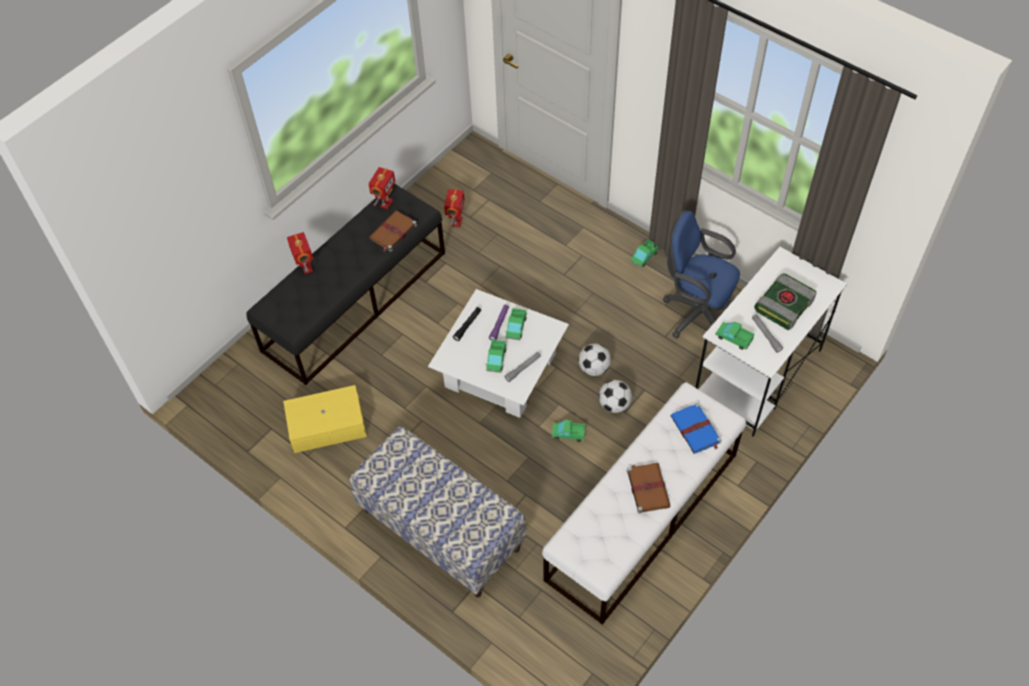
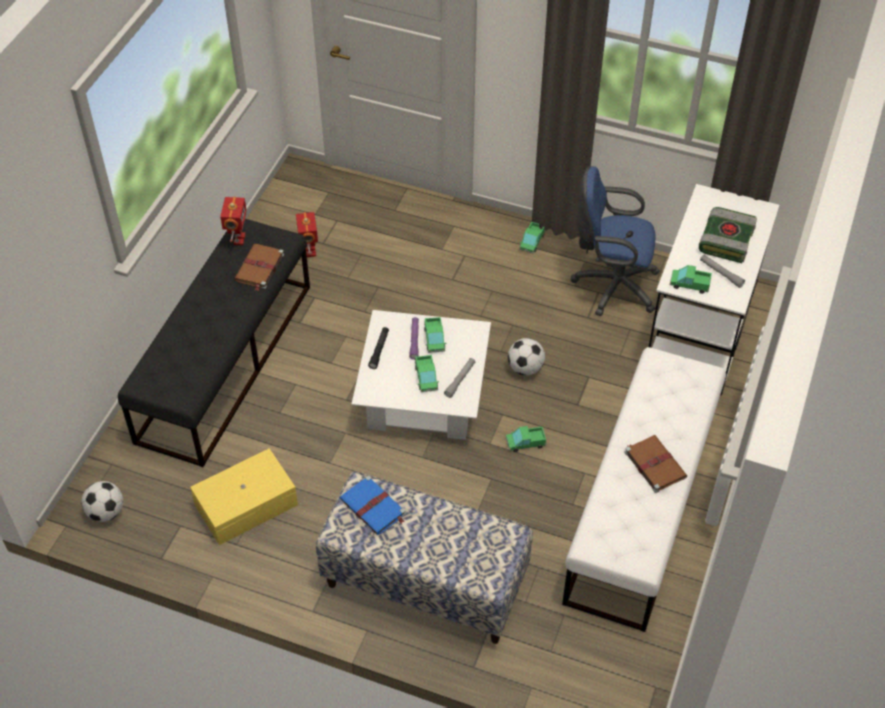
camera: 20 degrees left, 5 degrees down
toy robot [287,232,313,274] -> none
football [599,380,632,413] -> football moved to [81,481,123,522]
blue book [670,403,722,454] -> blue book moved to [340,476,406,535]

